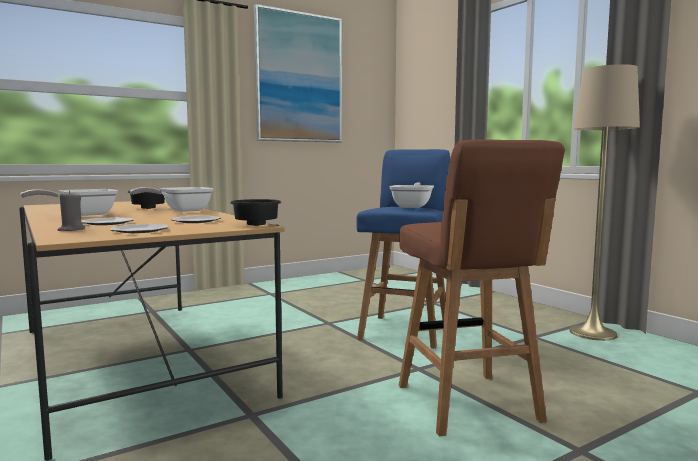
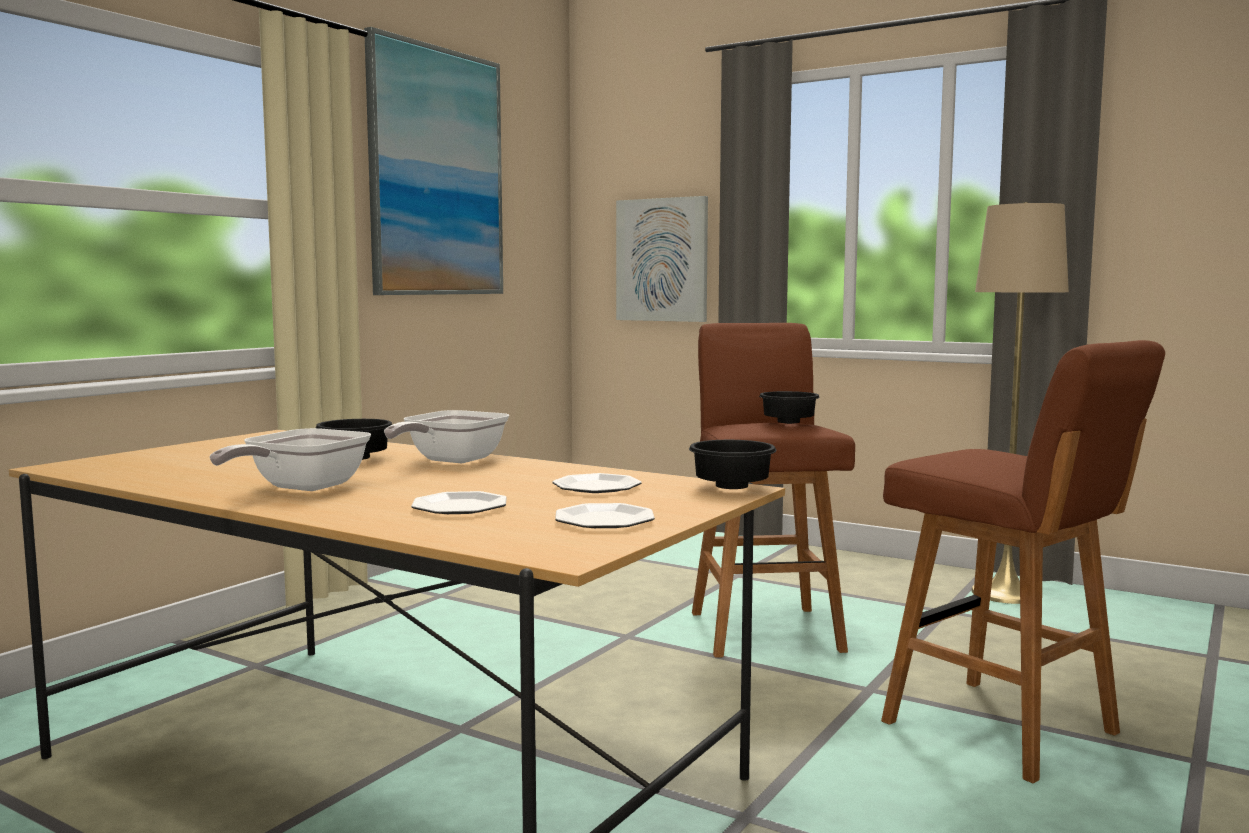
camera: 25 degrees left, 0 degrees up
grey candle [58,190,85,231] -> none
blue stool [356,149,450,349] -> brown stool [692,323,855,658]
frying pan [389,182,434,208] -> black bowl [759,391,820,424]
none -> picture [616,196,708,322]

